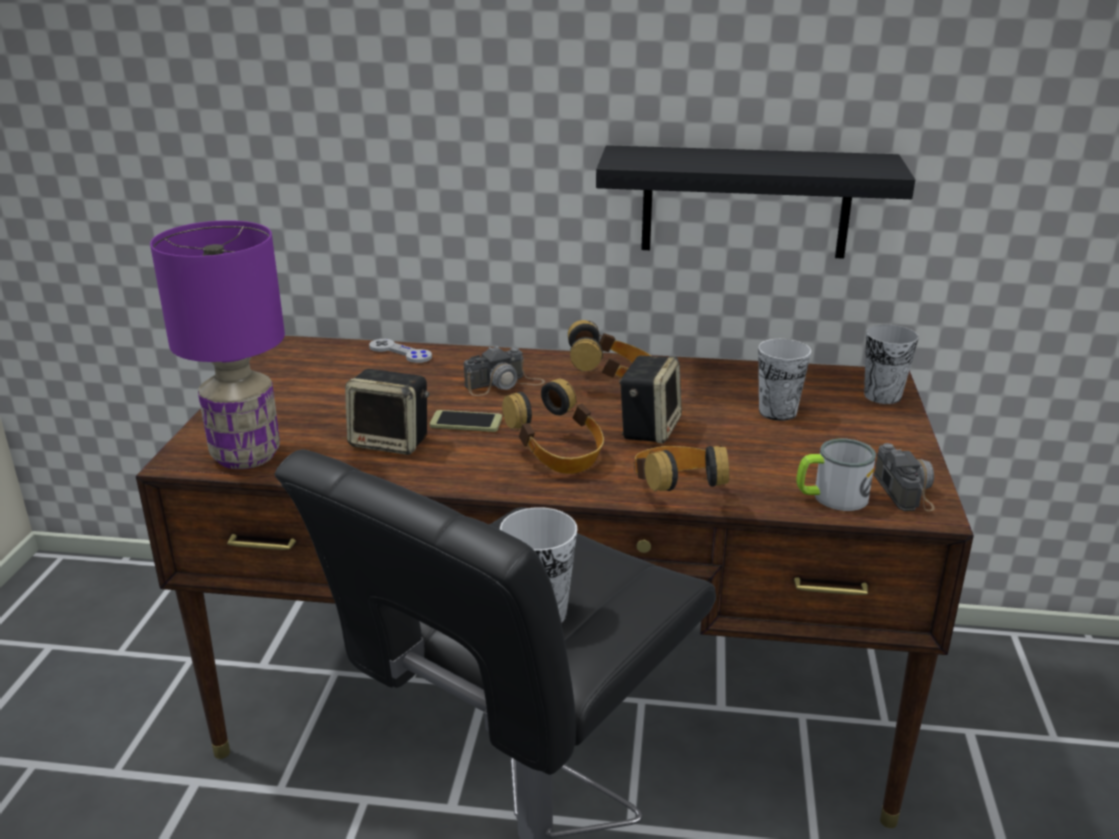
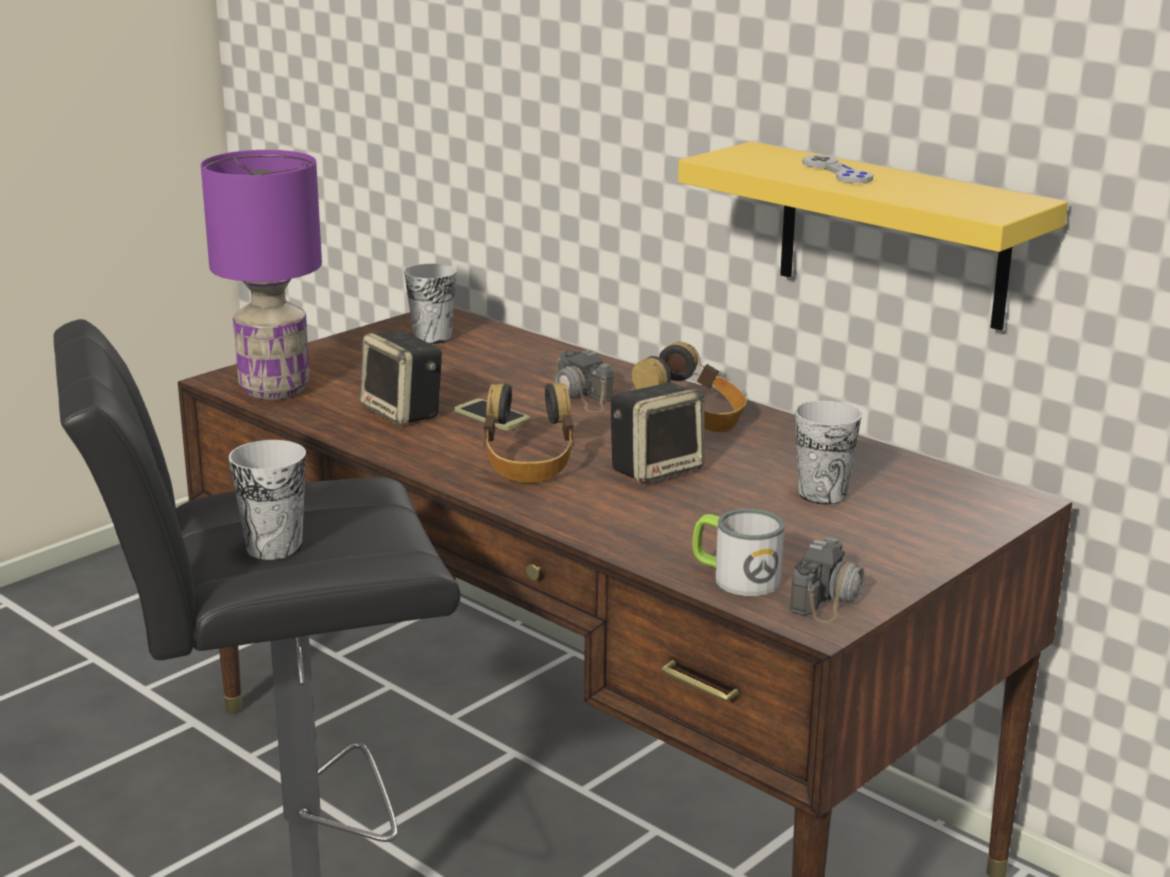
camera: 35 degrees right, 5 degrees down
grey game controller [369,339,432,363] -> grey game controller moved to [802,155,873,183]
camera [464,346,545,396] -> camera turned 45 degrees clockwise [550,349,614,412]
black shelf [596,145,915,259] -> yellow shelf [678,142,1068,330]
headphones [634,445,729,492] -> none
cup [864,325,919,404] -> cup moved to [404,264,457,344]

